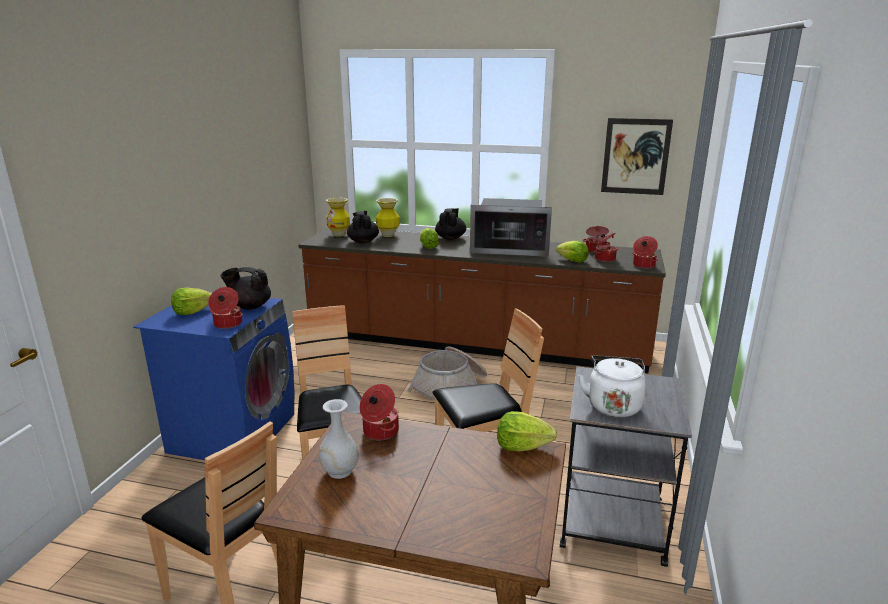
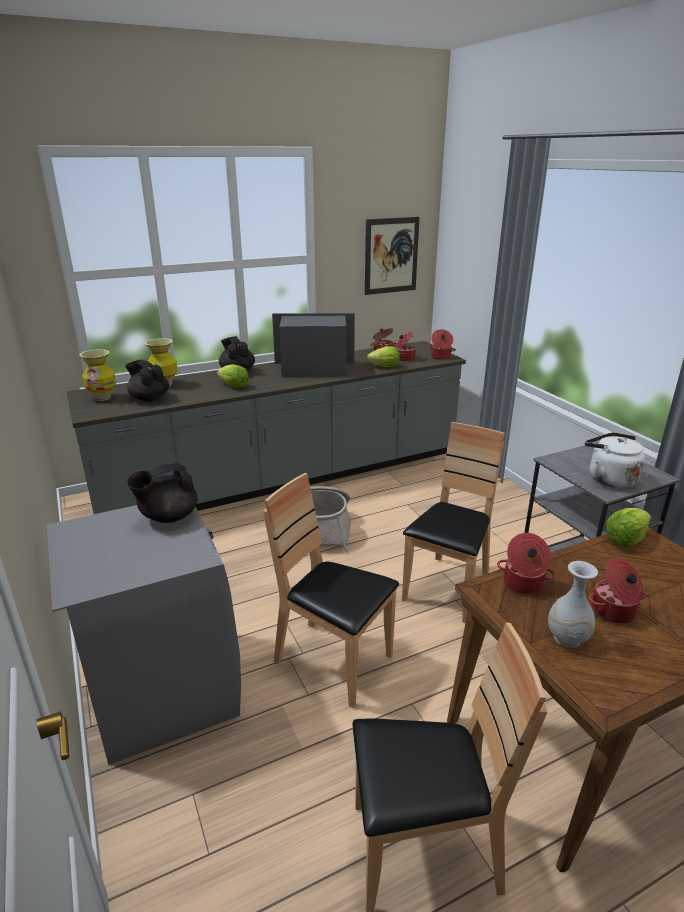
camera: 40 degrees left, 5 degrees up
blue washing machine [133,292,294,460] -> grey washing machine [47,505,241,765]
lettuce [171,288,212,315] -> none
cooking pot [208,287,243,329] -> cooking pot moved to [589,558,645,624]
brown counter [298,227,666,373] -> grey counter [67,341,466,514]
microwave [470,198,552,257] -> microwave turned 150 degrees counterclockwise [272,313,355,377]

